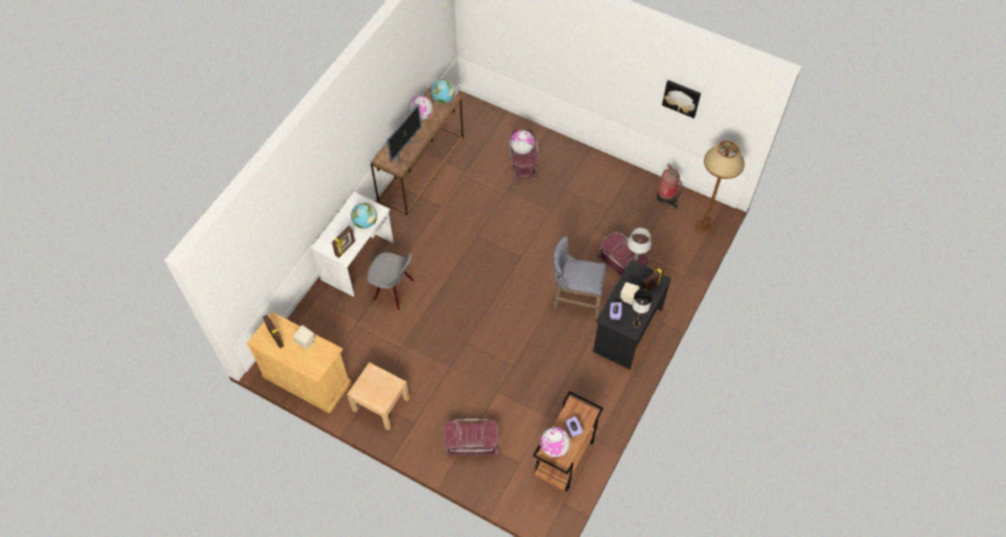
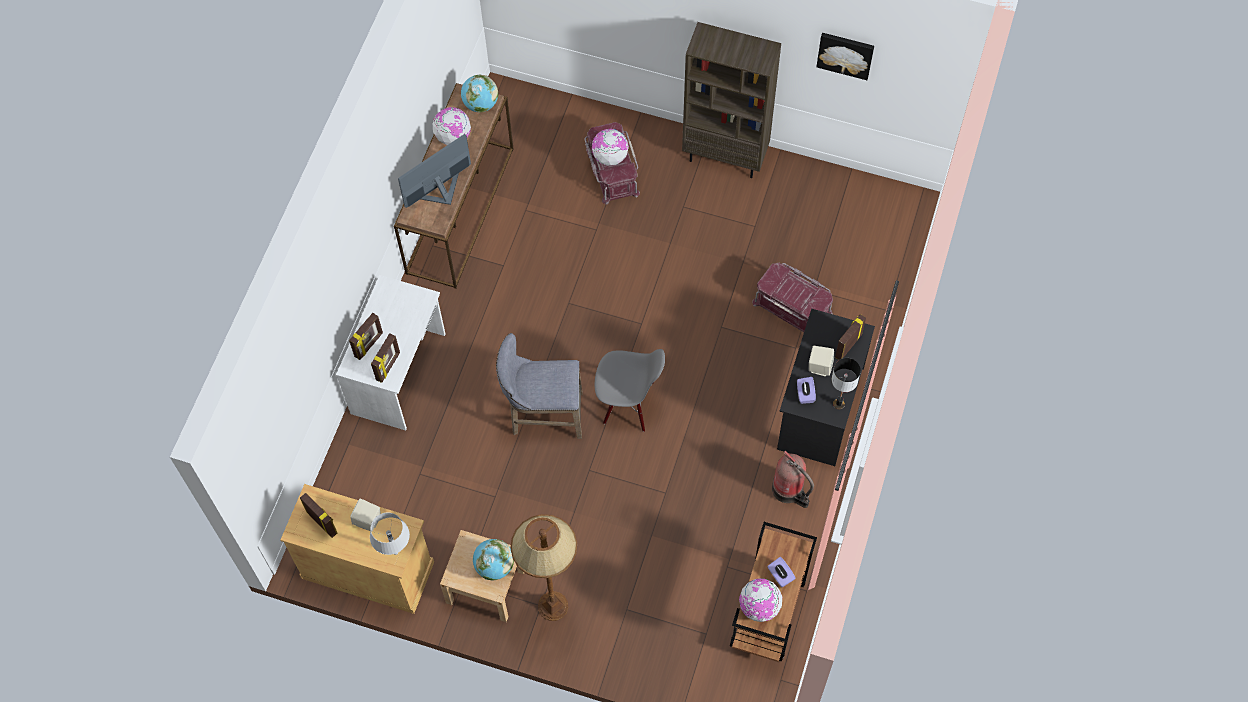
camera: 10 degrees left, 5 degrees up
globe [351,203,377,229] -> globe moved to [473,539,514,580]
grey chair [367,252,414,310] -> grey chair moved to [595,349,665,432]
monitor [386,104,422,164] -> monitor turned 150 degrees counterclockwise [398,134,471,208]
red storage box [444,419,500,458] -> none
grey stool [553,236,606,318] -> grey stool moved to [496,333,583,439]
grey table lamp [627,228,651,260] -> grey table lamp moved to [370,513,410,555]
fire extinguisher [656,163,683,209] -> fire extinguisher moved to [772,451,814,508]
brown floor lamp [695,141,745,235] -> brown floor lamp moved to [510,514,577,621]
none -> picture frame [349,313,383,360]
none -> brown bookcase [682,22,781,178]

